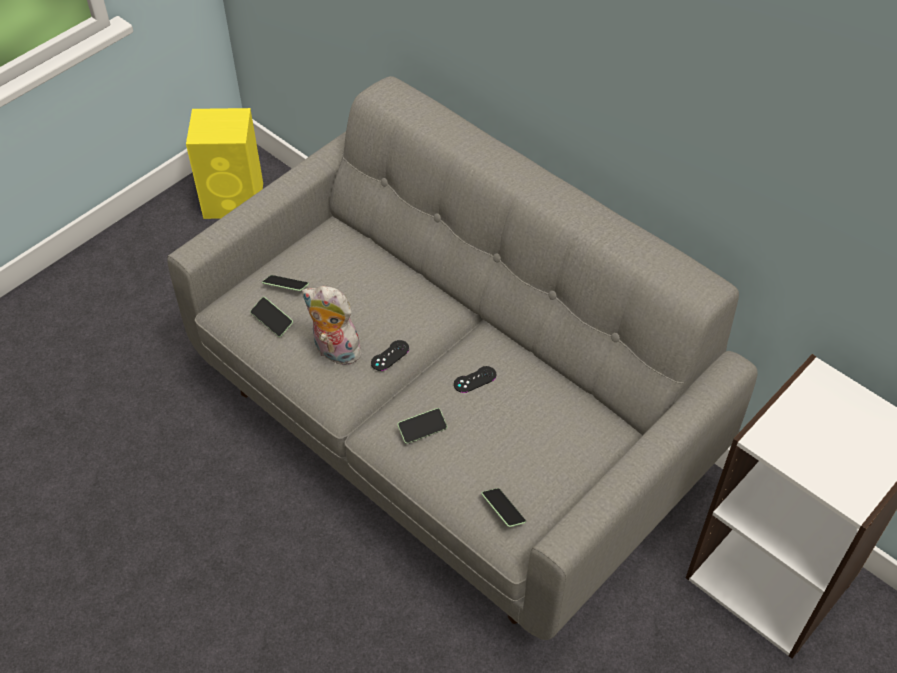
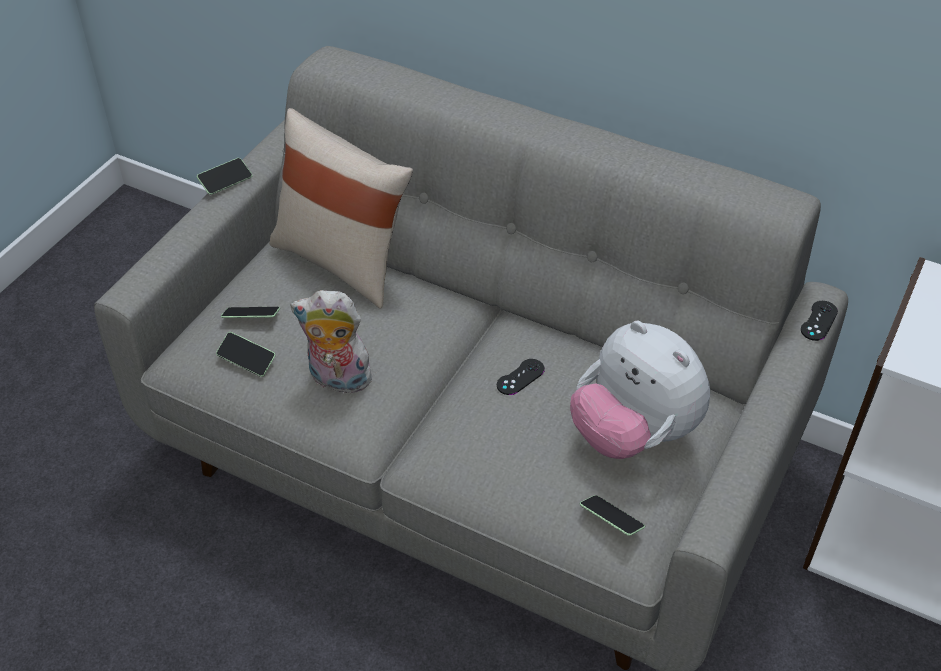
camera: 15 degrees left, 5 degrees down
yellow speaker [186,108,263,219] -> none
black game controller [371,340,409,371] -> black game controller moved to [801,301,838,341]
phone [397,408,447,444] -> phone moved to [197,158,253,195]
none -> beige pillow [269,108,413,309]
none -> plush toy [570,321,710,459]

